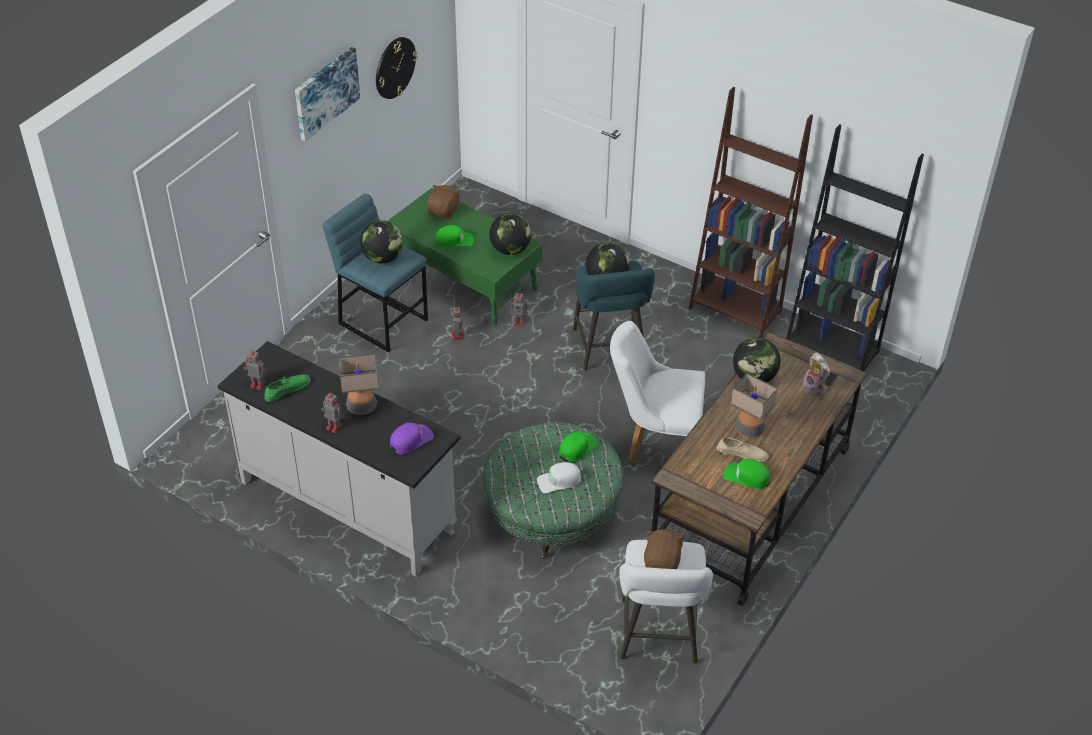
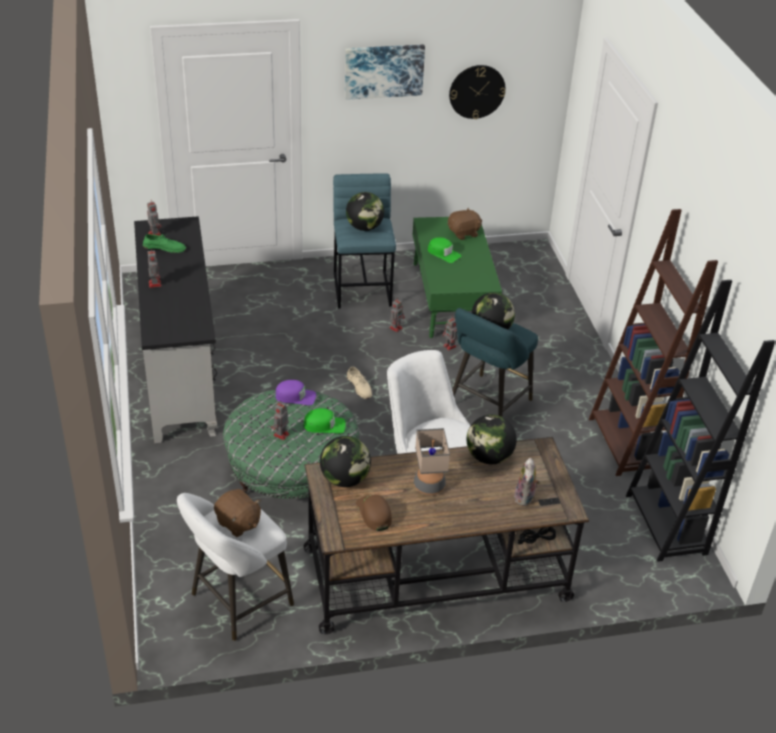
camera: 45 degrees right, 5 degrees down
table lamp [338,353,378,415] -> none
purple cap [390,422,434,455] -> purple cap moved to [275,380,316,405]
globe [489,213,531,255] -> globe moved to [320,436,371,487]
white cap [537,462,582,493] -> toy robot [271,402,289,440]
brown plush toy [644,529,685,569] -> brown plush toy turned 75 degrees clockwise [214,489,261,537]
beige shoe [717,437,769,463] -> beige shoe moved to [347,367,372,399]
green cap [723,459,770,489] -> brown cap [356,495,392,531]

